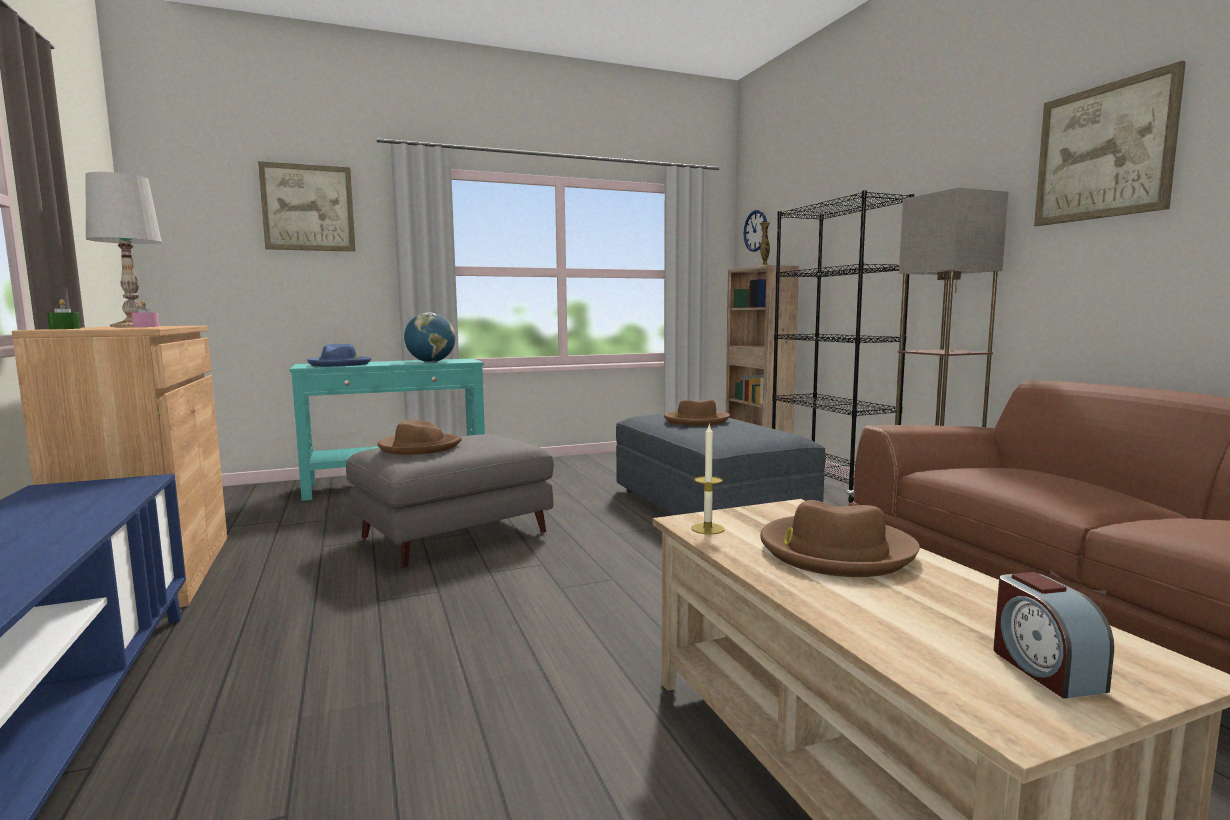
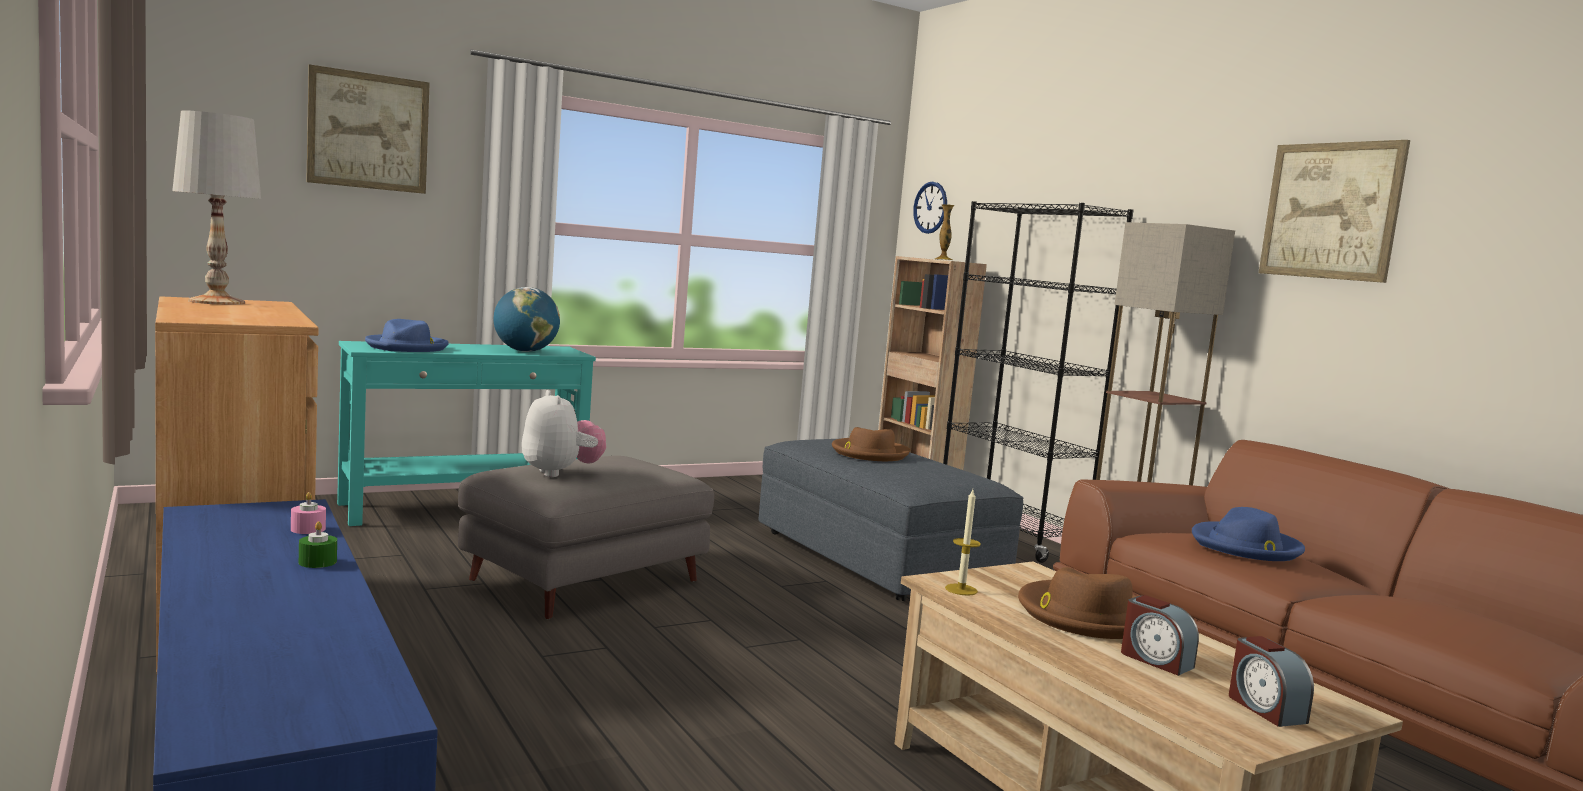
camera: 10 degrees left, 0 degrees up
green candle [47,299,81,329] -> green candle moved to [299,521,337,568]
pink candle [132,301,159,327] -> pink candle moved to [291,492,326,534]
brown hat [377,420,462,455] -> plush toy [522,390,606,477]
none -> alarm clock [1121,595,1199,676]
none -> blue hat [1192,507,1305,561]

